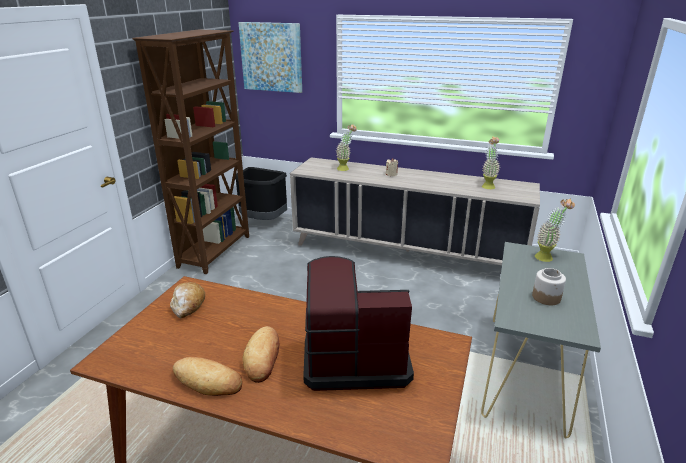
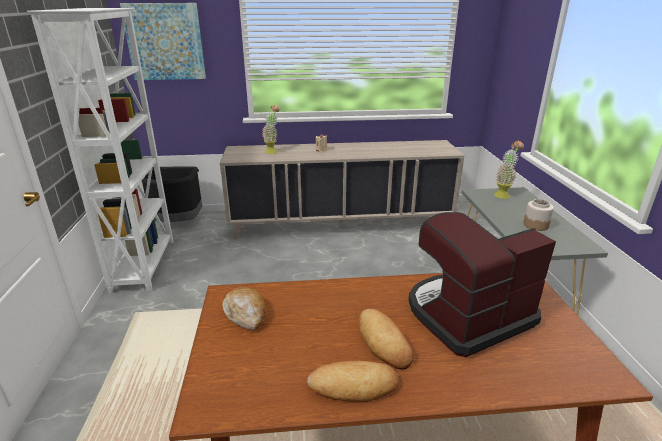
camera: 25 degrees left, 0 degrees up
brown bookcase [132,29,249,274] -> white bookcase [27,8,173,293]
potted plant [482,136,500,189] -> none

